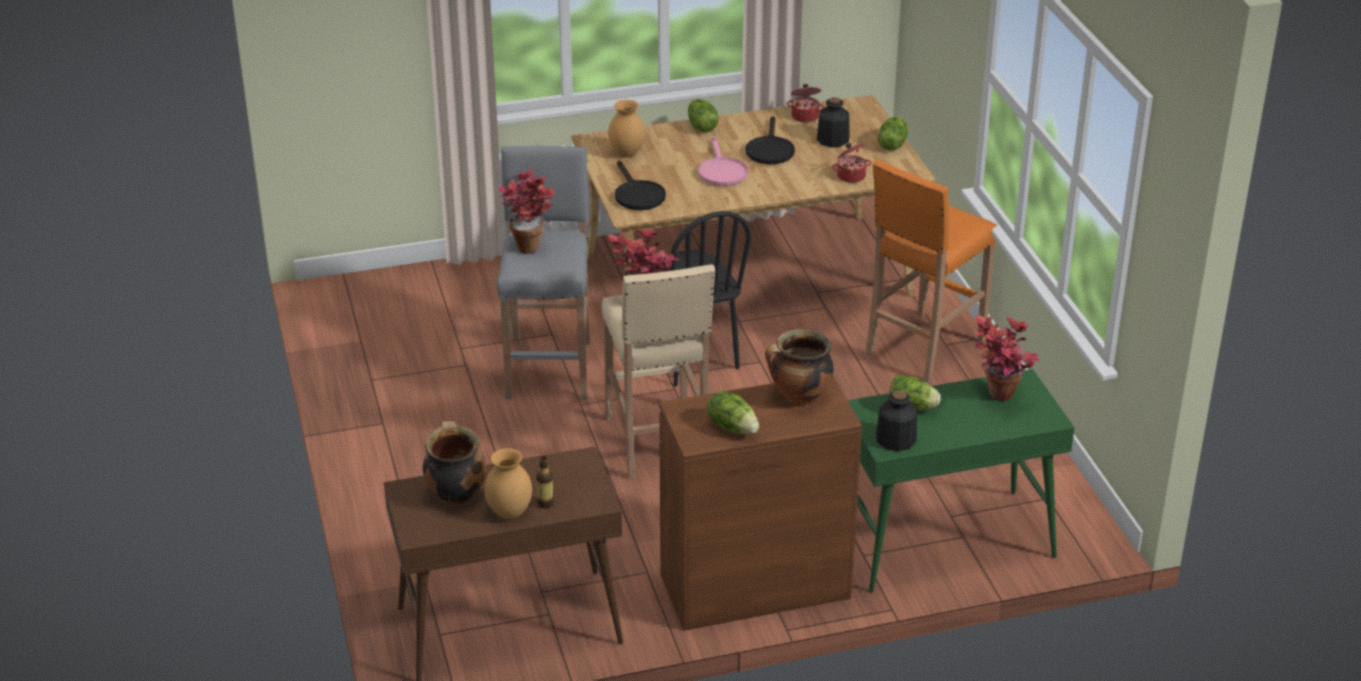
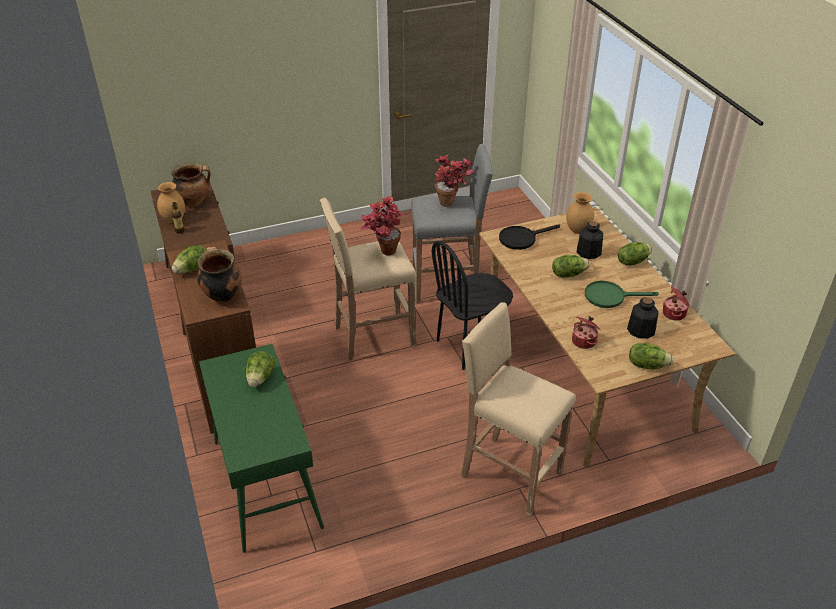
camera: 85 degrees right, 5 degrees up
pink frying pan [698,136,748,186] -> lettuce [552,255,590,278]
black frying pan [746,116,795,164] -> green frying pan [585,281,659,308]
orange stool [866,159,997,383] -> beige stool [461,302,576,516]
bottle [876,391,917,451] -> bottle moved to [577,221,603,259]
potted plant [975,315,1040,401] -> none

